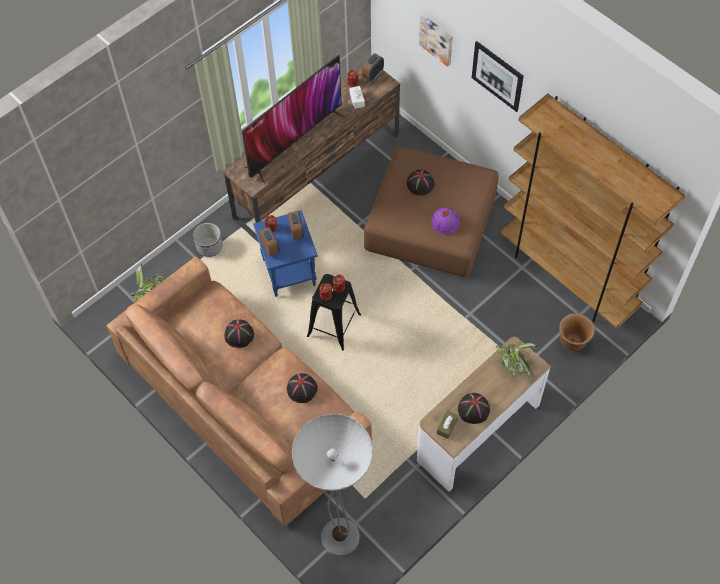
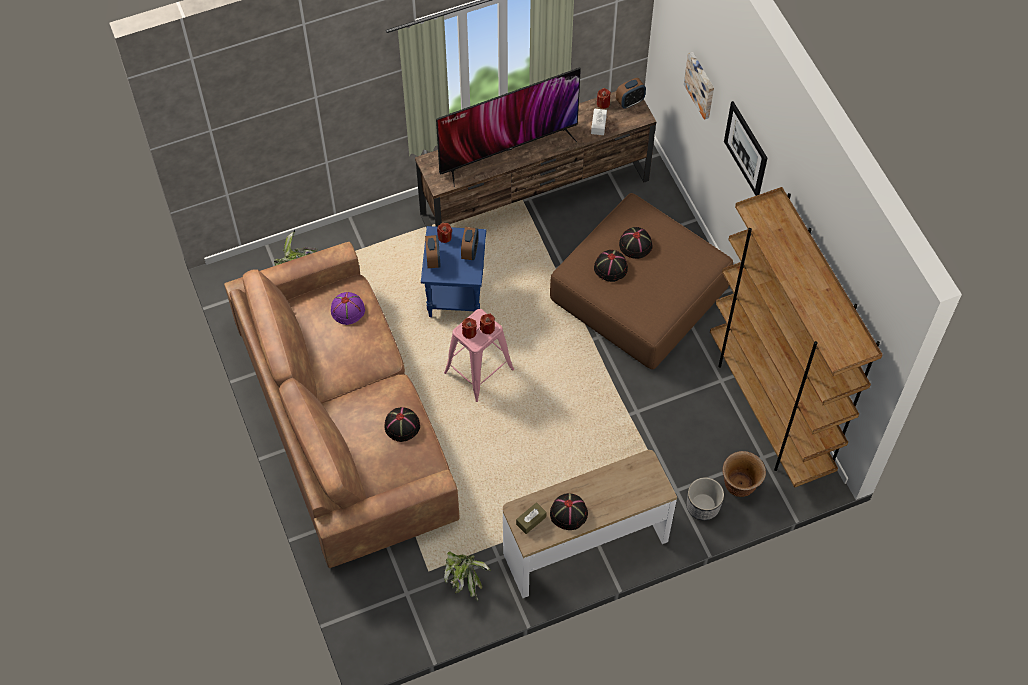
camera: 20 degrees right, 0 degrees up
planter [193,223,223,257] -> planter moved to [686,477,724,520]
black hat [224,319,254,348] -> black hat moved to [594,250,628,282]
floor lamp [292,414,373,556] -> none
black stool [307,274,361,350] -> pink stool [444,309,514,402]
purple hat [431,207,460,234] -> purple hat moved to [331,292,365,325]
potted plant [495,343,538,378] -> potted plant moved to [443,551,491,601]

